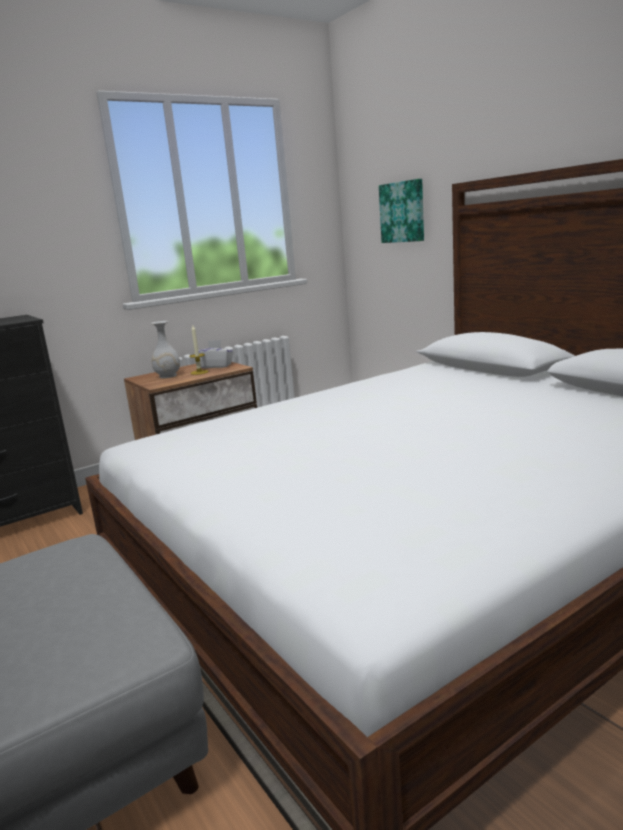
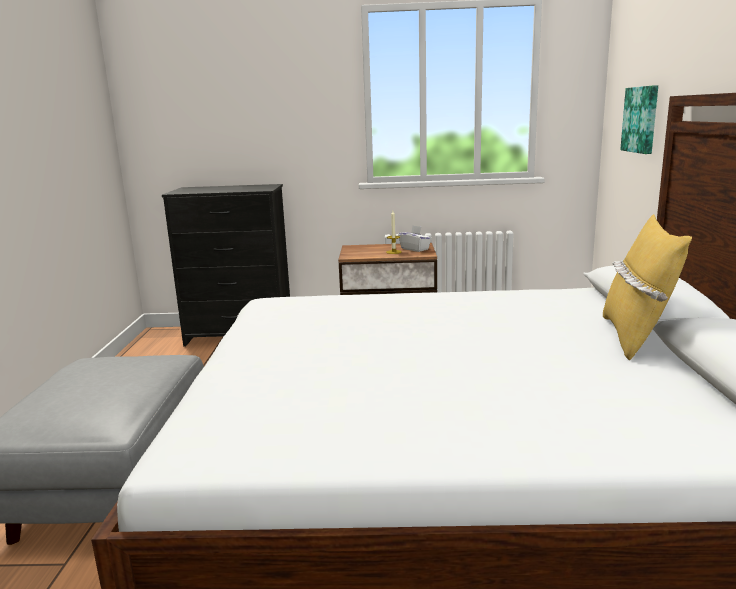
camera: 35 degrees right, 0 degrees up
white vase [151,321,180,378] -> none
none -> yellow pillow [603,214,692,360]

